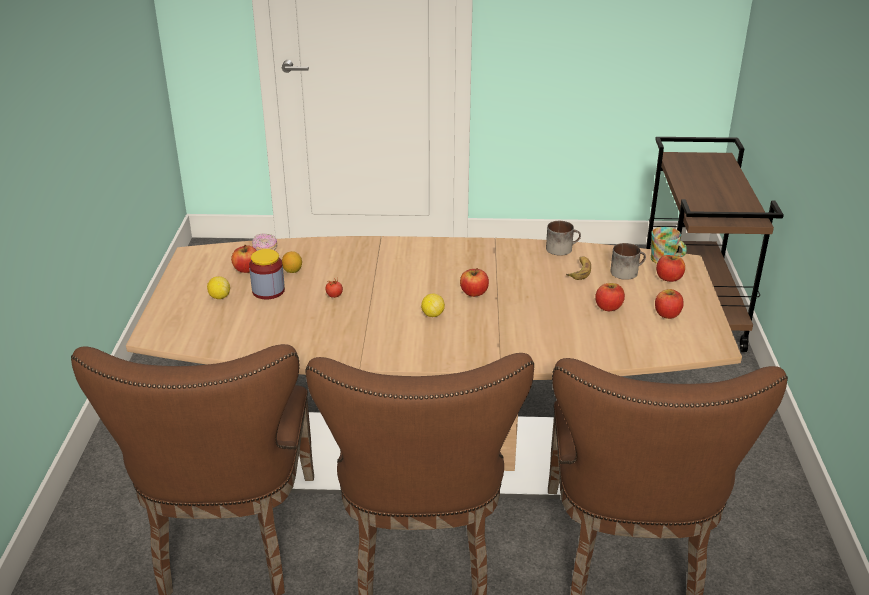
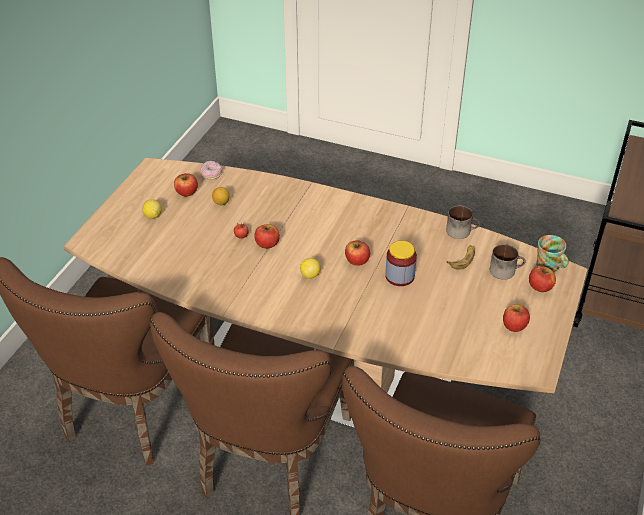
camera: 20 degrees right, 10 degrees up
jar [249,249,285,299] -> jar moved to [385,241,417,286]
apple [595,283,625,311] -> apple moved to [254,224,280,248]

